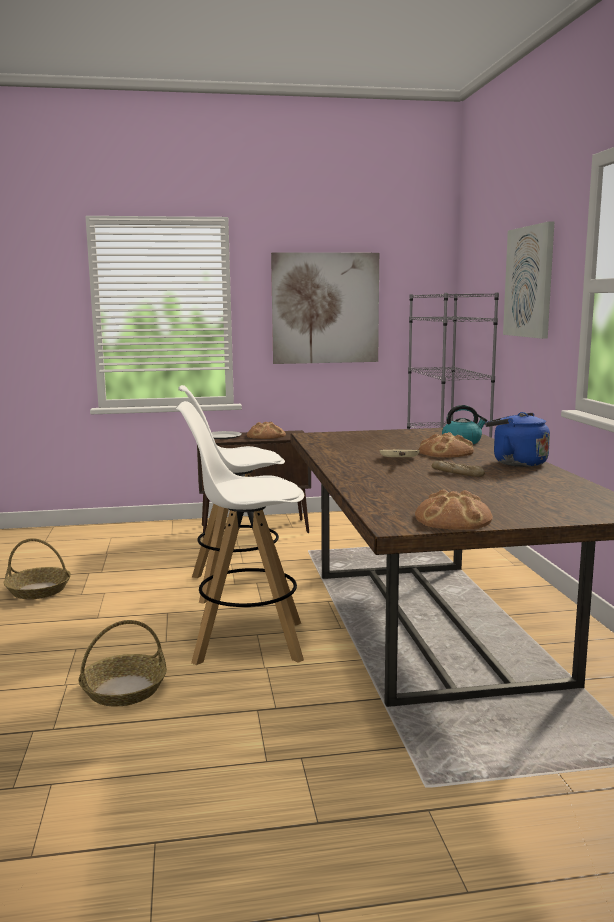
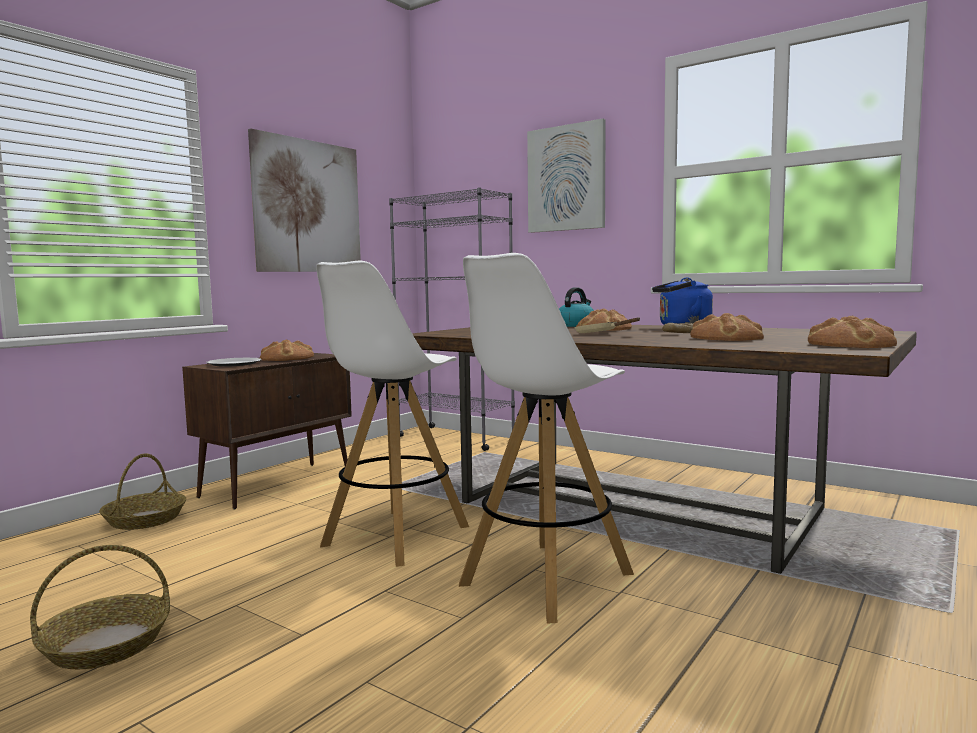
camera: 45 degrees left, 5 degrees down
basket [78,620,167,706] -> basket moved to [99,454,186,530]
none -> bread [690,313,764,341]

